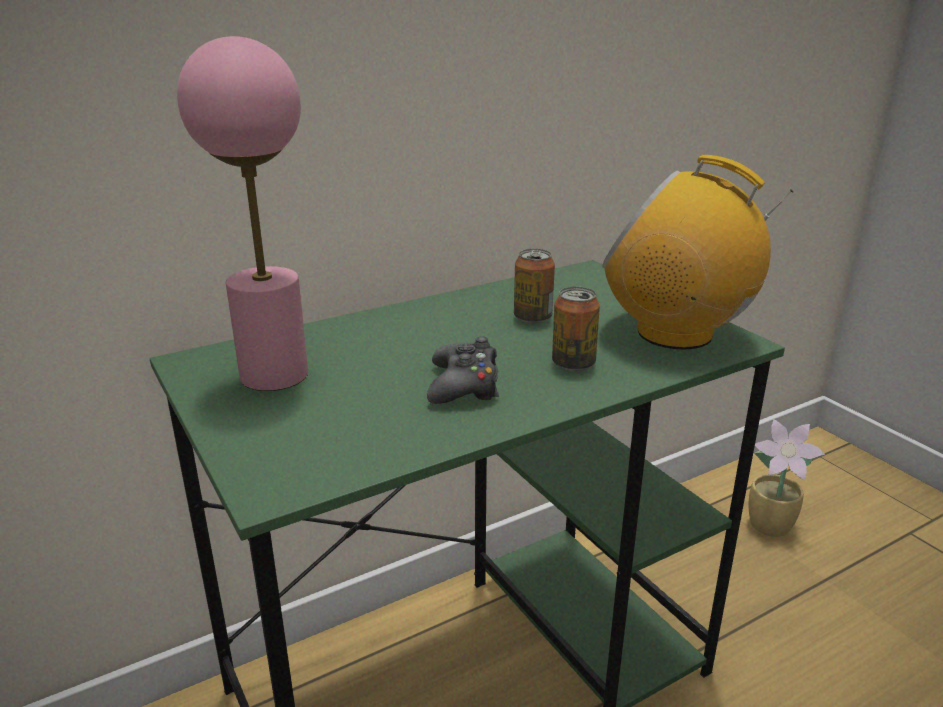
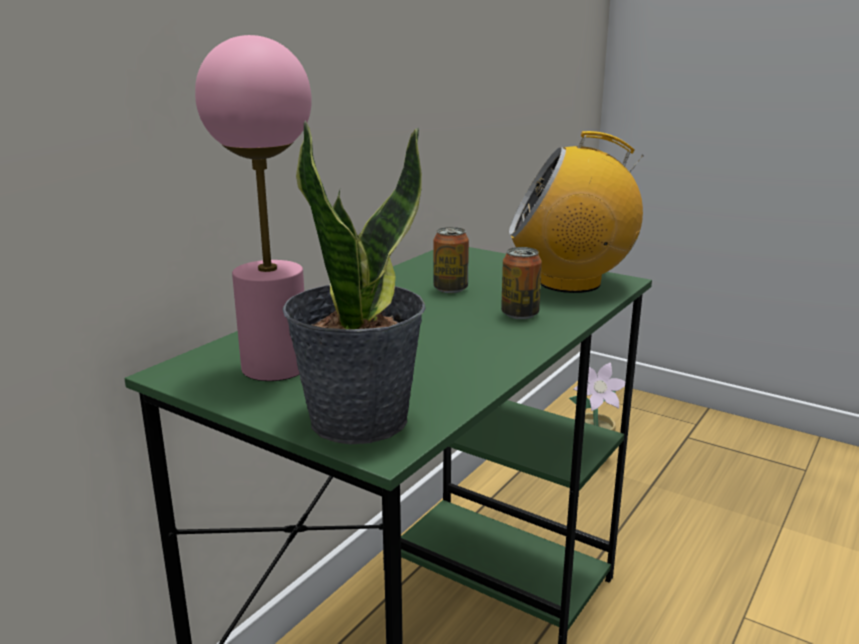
camera: 25 degrees left, 5 degrees down
black game controller [427,336,499,404] -> none
none -> potted plant [282,120,425,444]

